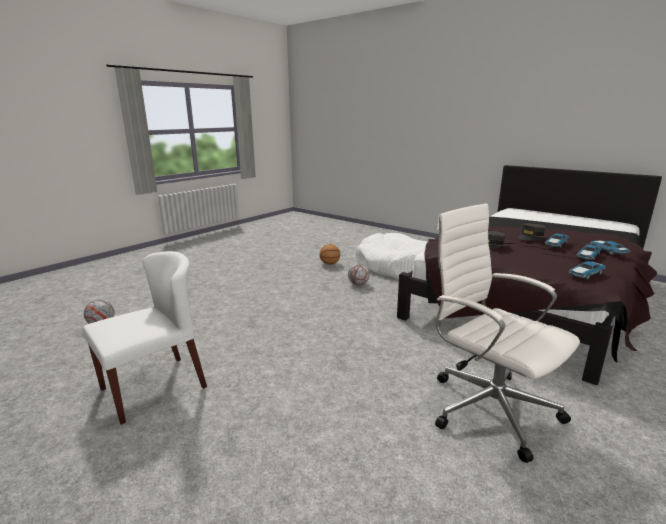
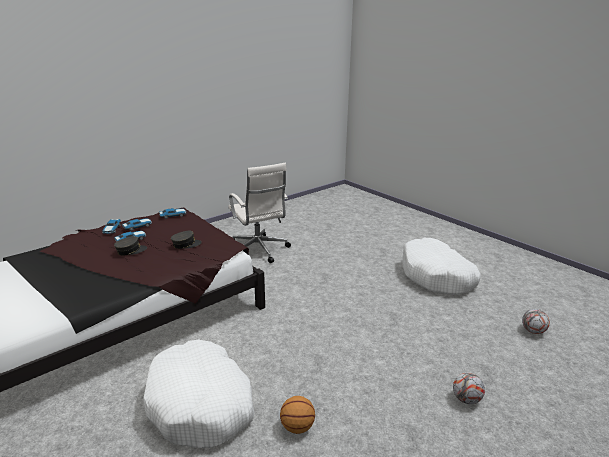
camera: 170 degrees left, 5 degrees up
white chair [83,251,207,425] -> white dog bed [402,238,481,295]
football [348,264,370,285] -> football moved to [453,373,485,404]

